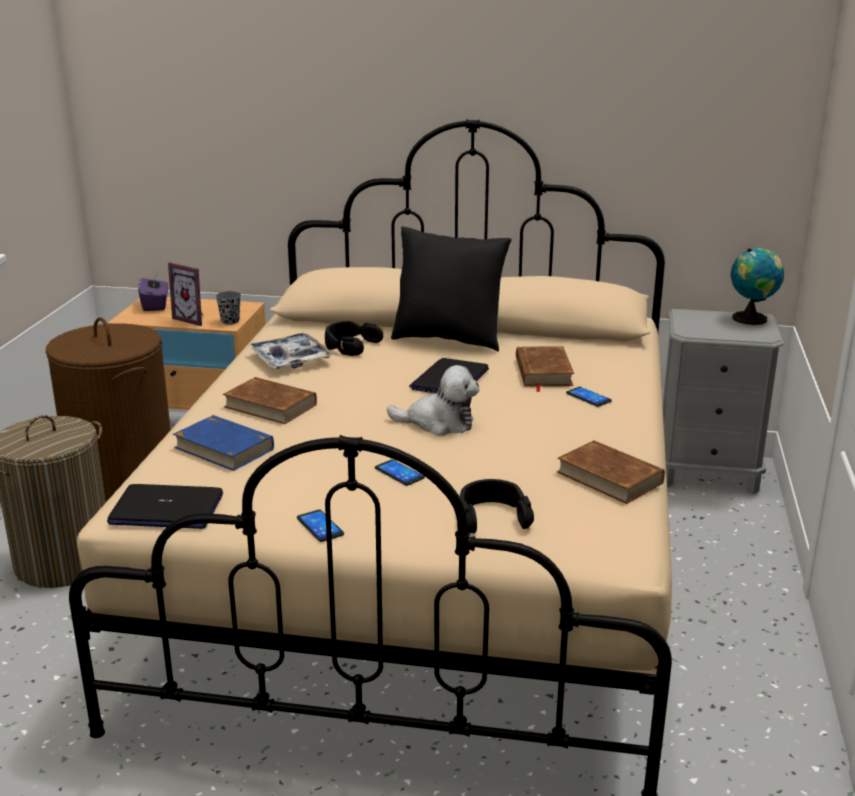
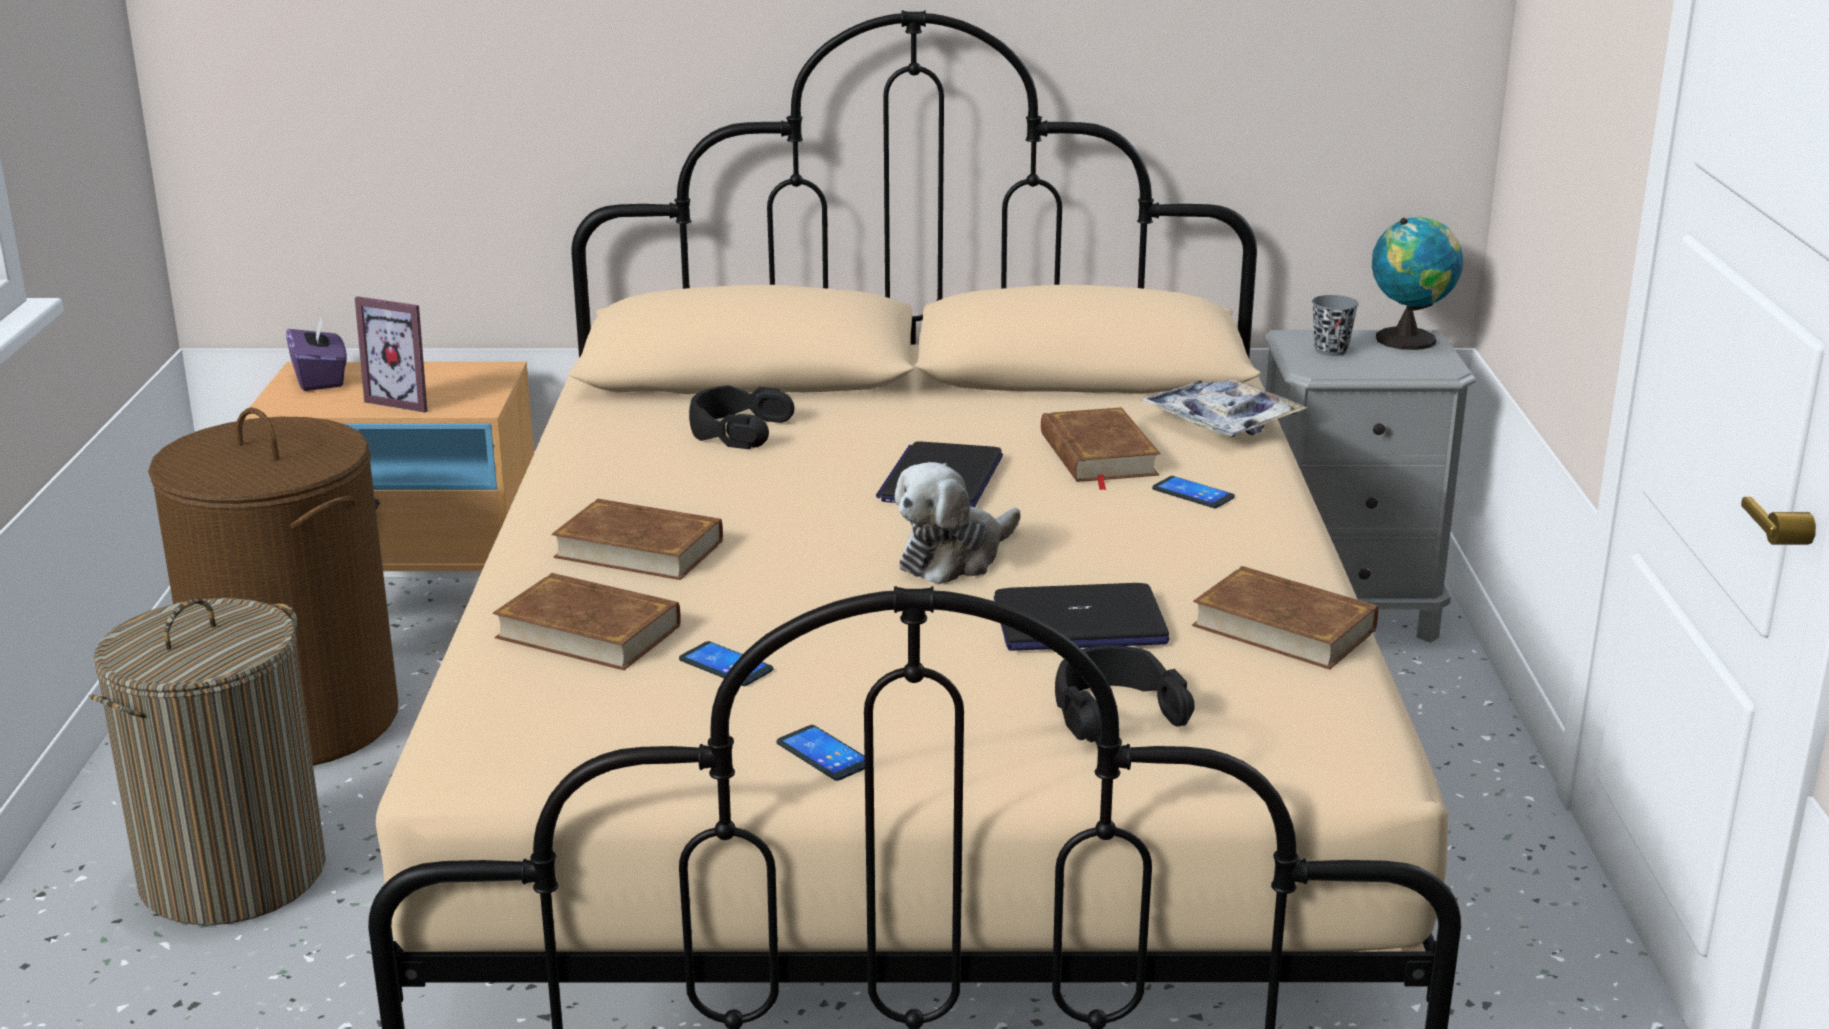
camera: 10 degrees left, 0 degrees up
laptop [107,484,223,529] -> laptop moved to [994,583,1170,651]
blue book [173,415,274,471] -> brown book [492,573,681,670]
grey cup [216,291,241,325] -> grey cup moved to [1312,295,1359,356]
tray [248,333,334,369] -> tray moved to [1140,378,1308,437]
phone [375,459,425,486] -> phone moved to [679,641,773,686]
plush toy [387,365,479,436] -> plush toy turned 135 degrees clockwise [895,462,1021,585]
black pillow [391,227,512,352] -> none

